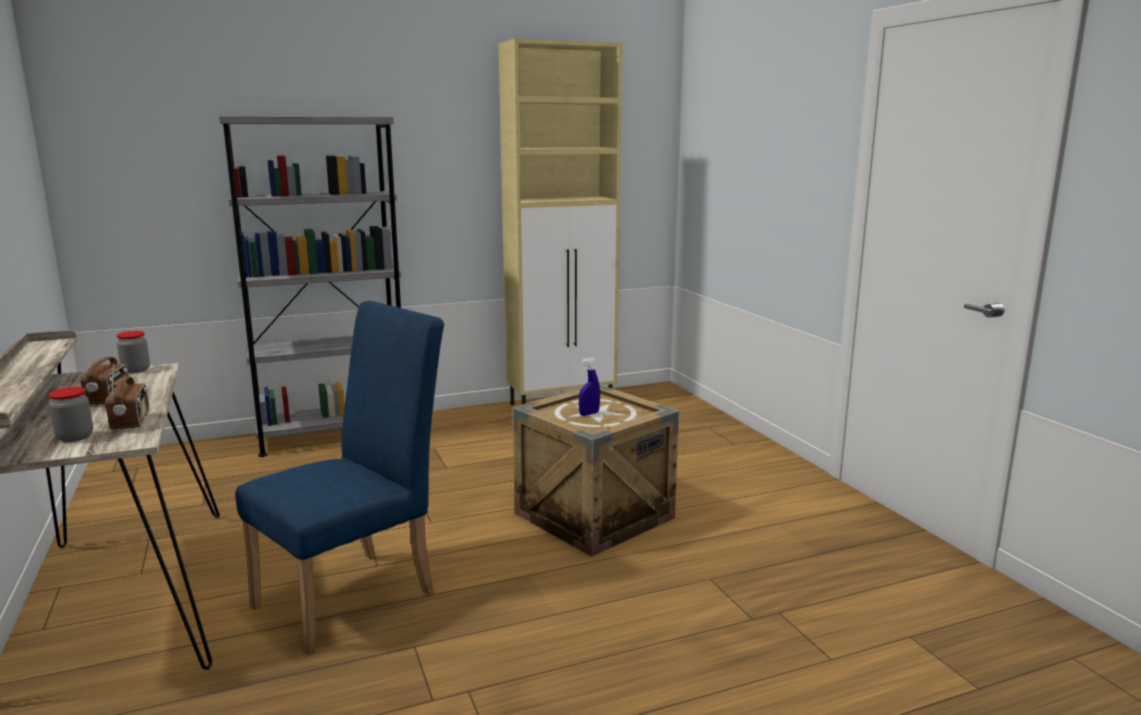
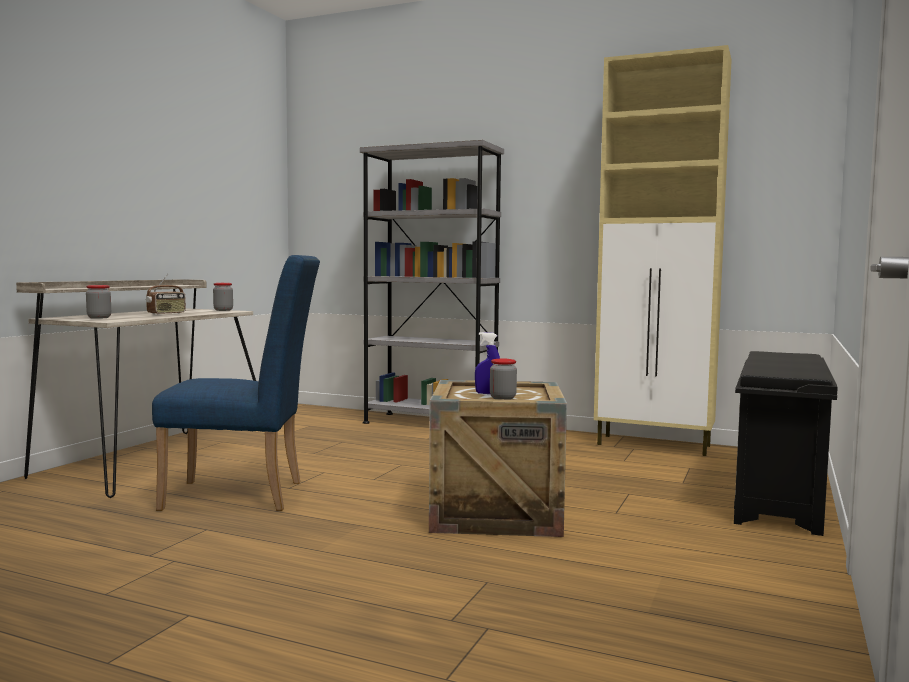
camera: 45 degrees right, 10 degrees down
radio [105,361,150,430] -> none
none -> jar [490,358,517,399]
none -> black shoe rack [734,351,838,536]

